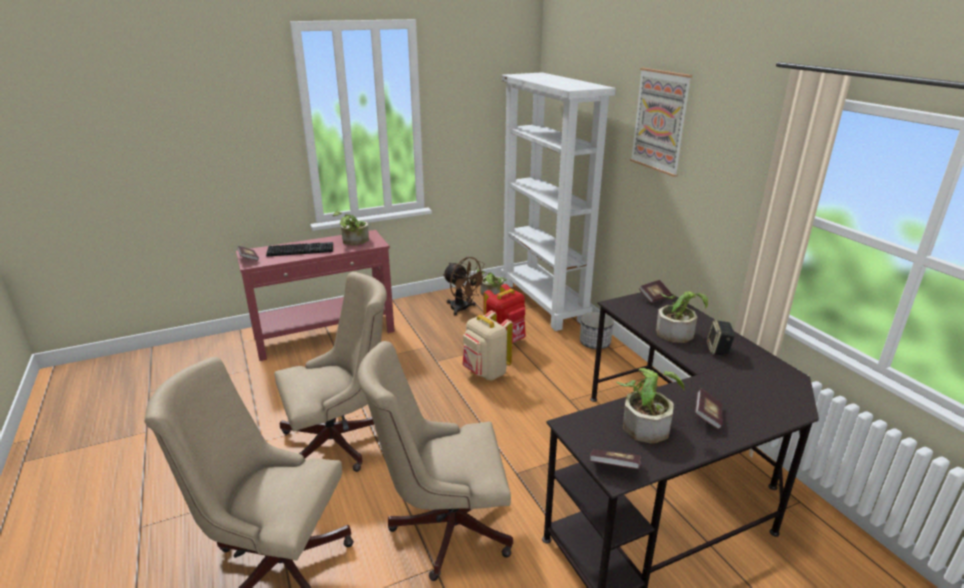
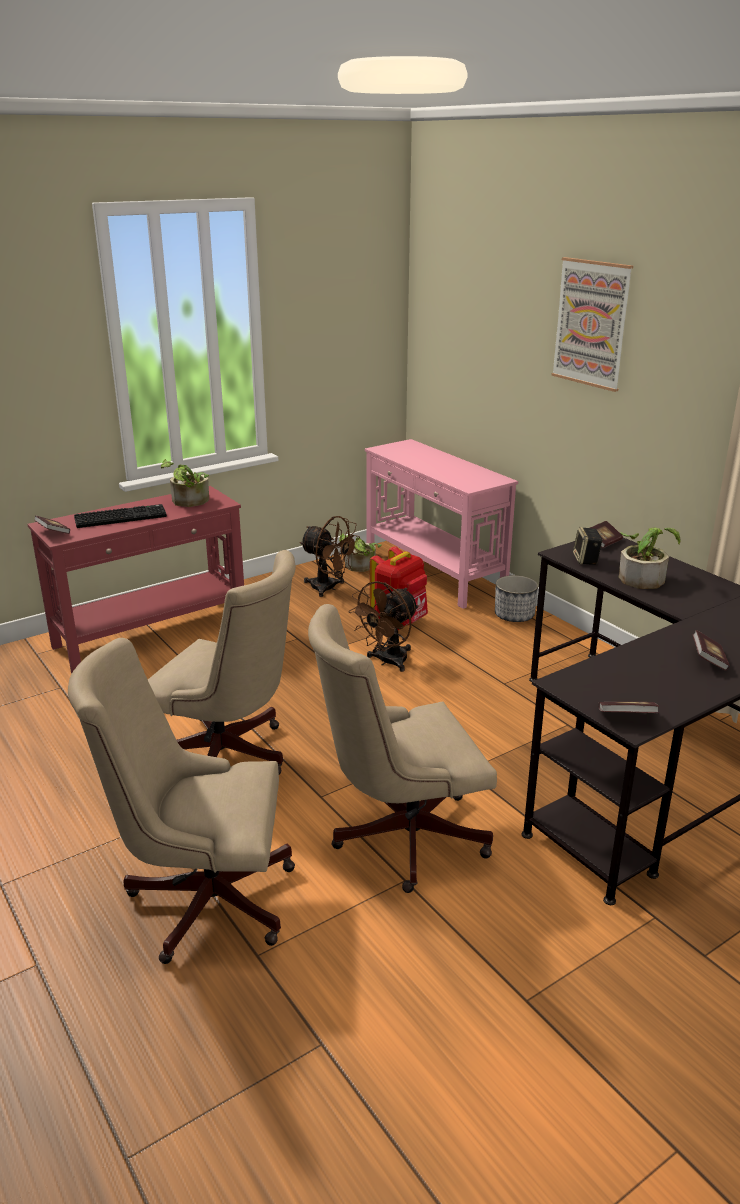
camera: 10 degrees left, 0 degrees up
beige office chair [274,272,387,472] -> beige office chair turned 60 degrees clockwise [148,550,296,775]
beige backpack [462,311,513,380] -> brown fan [348,581,419,672]
white bookcase [501,72,616,331] -> pink console table [365,439,518,609]
potted plant [616,368,685,444] -> none
speaker [707,320,735,356] -> speaker moved to [573,527,603,565]

